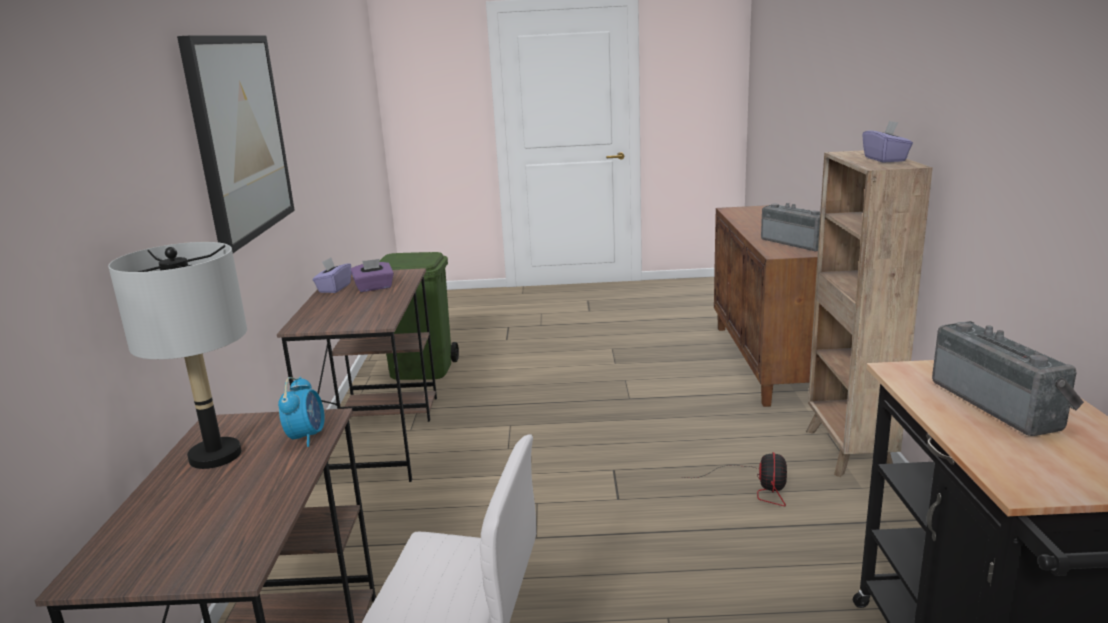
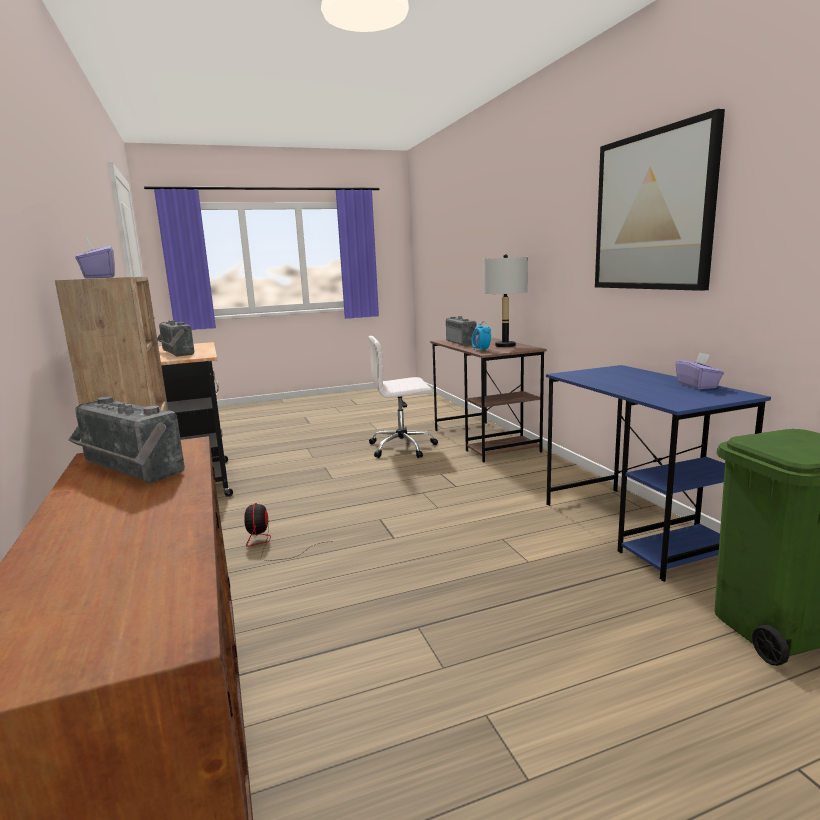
camera: 160 degrees right, 5 degrees down
brown desk [277,268,437,482] -> blue desk [546,365,771,582]
purple tissue box [350,259,394,292] -> none
none -> radio [446,316,476,346]

